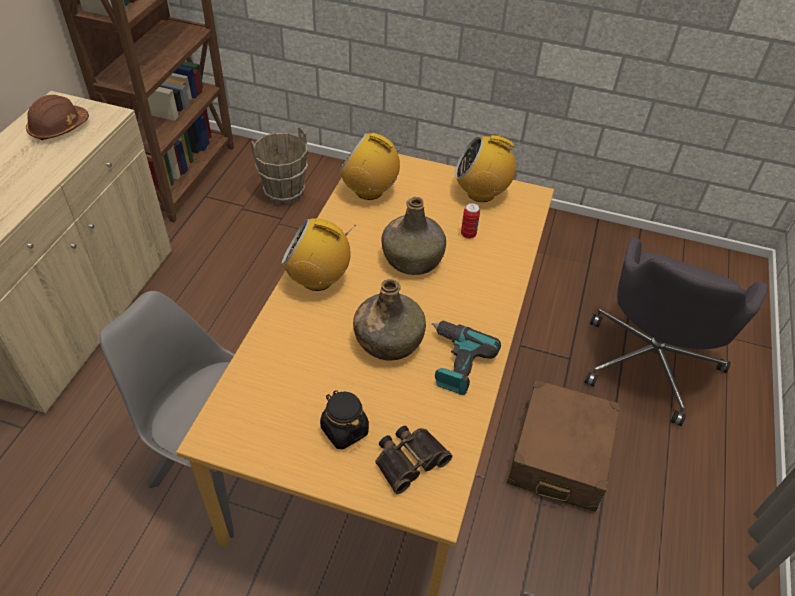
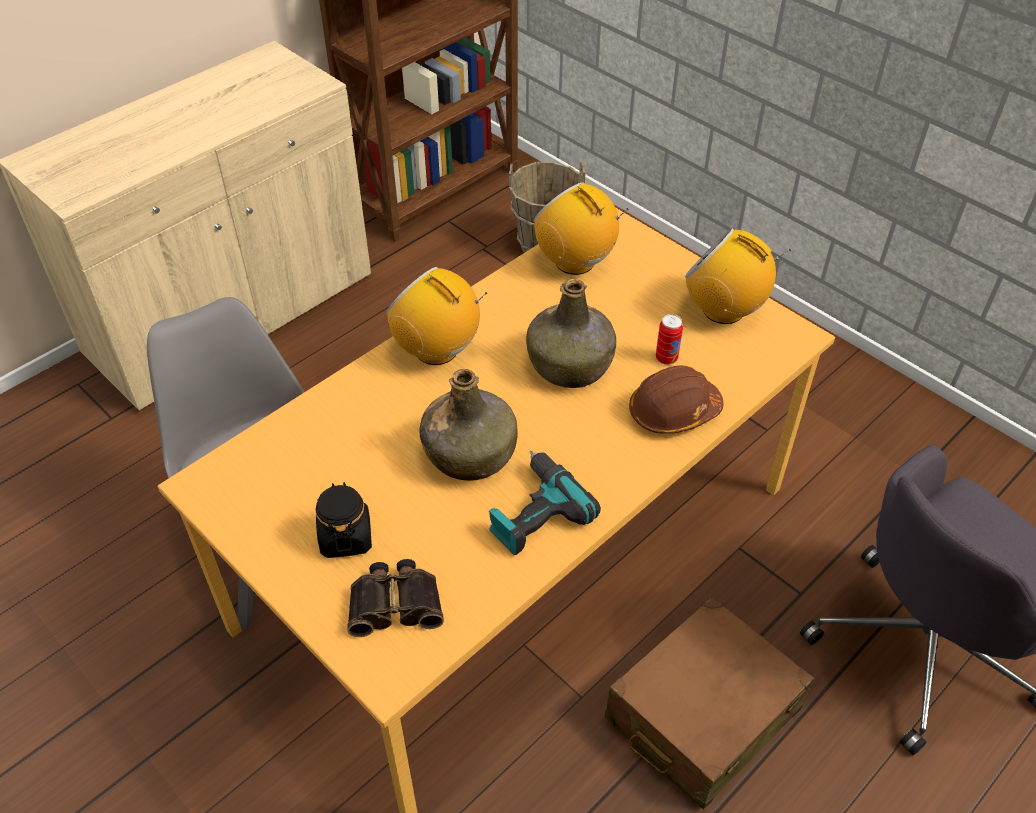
camera: 30 degrees right, 0 degrees up
brown hard hat [26,95,89,140] -> brown hard hat moved to [629,365,724,434]

